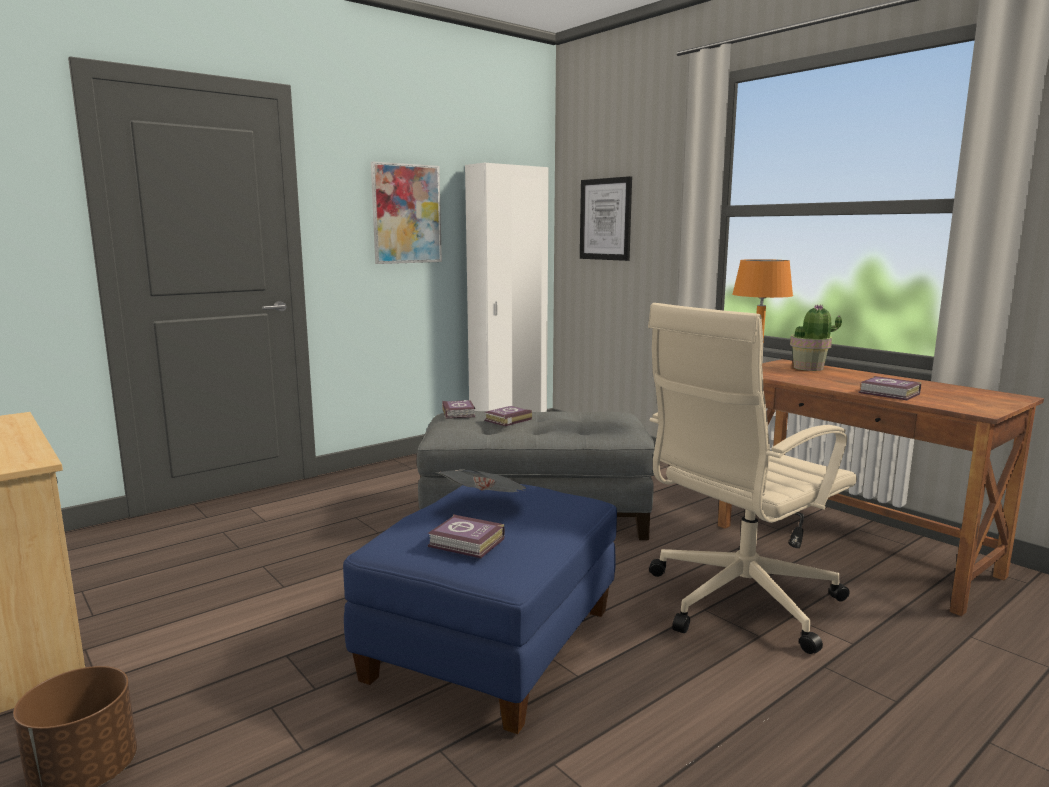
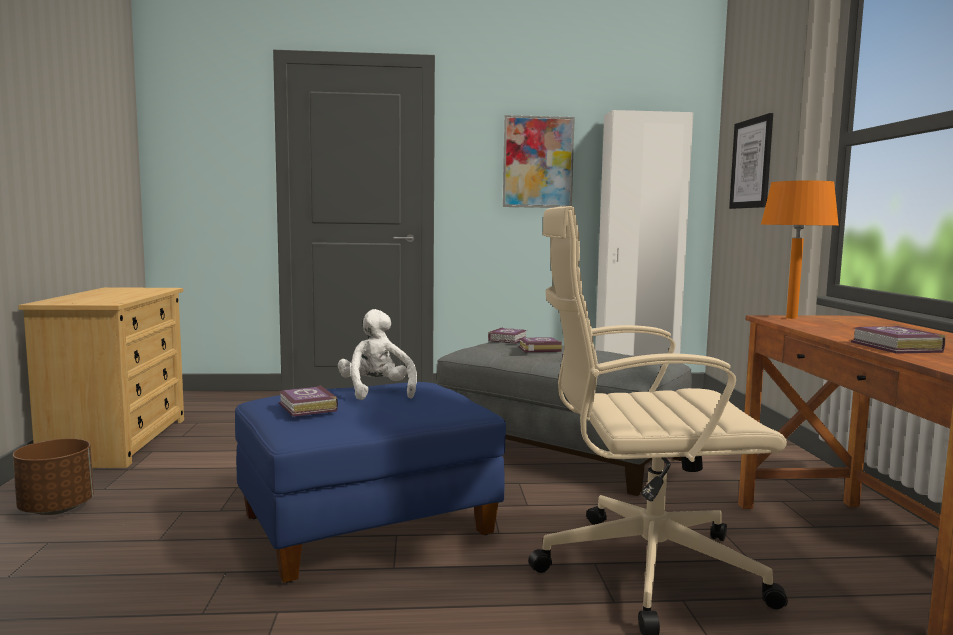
camera: 35 degrees right, 5 degrees down
newspaper [436,470,527,492] -> white plush toy [338,309,417,400]
potted plant [790,304,842,371] -> none

